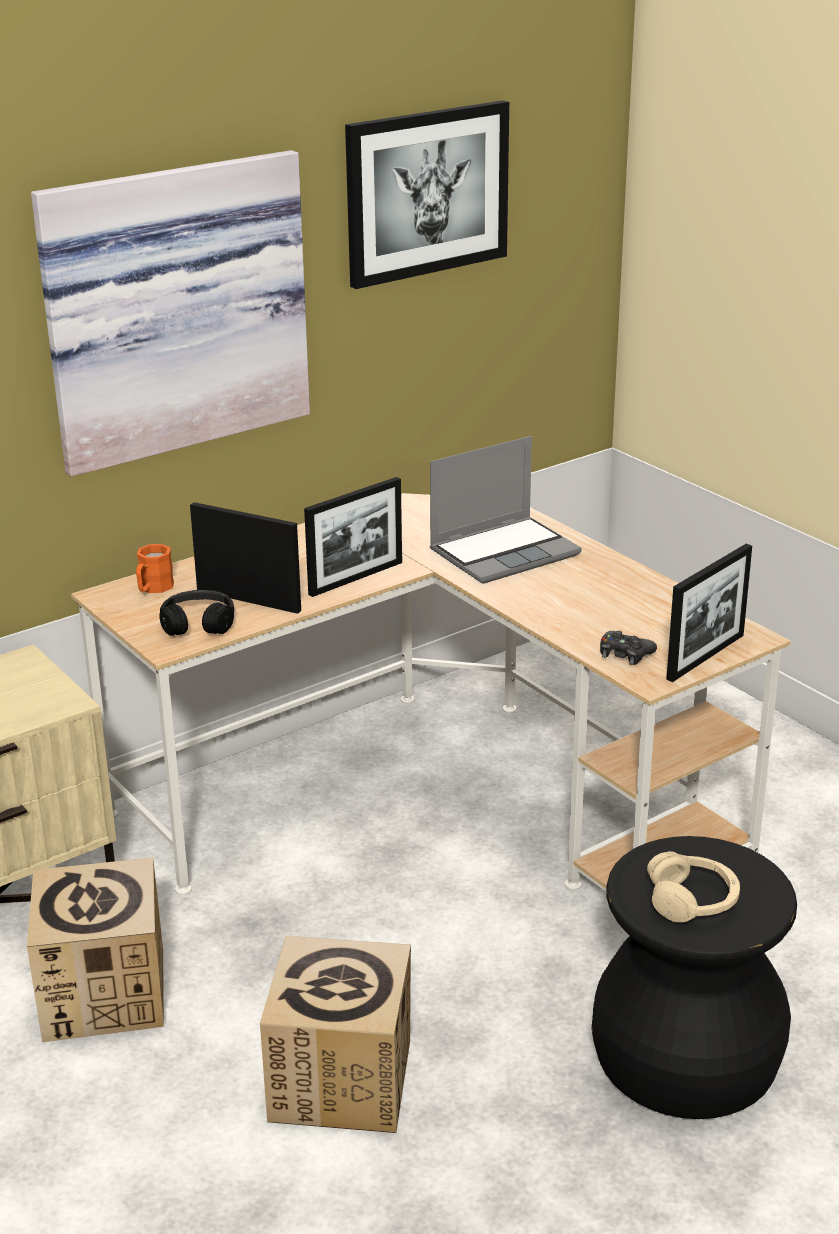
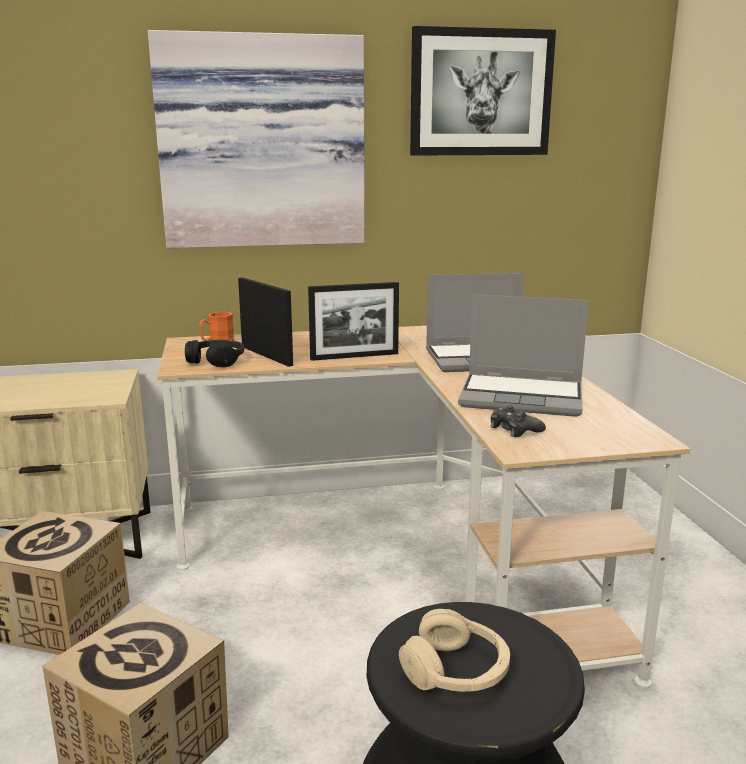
camera: 25 degrees right, 10 degrees down
picture frame [666,544,752,682] -> none
none -> laptop [458,294,589,417]

